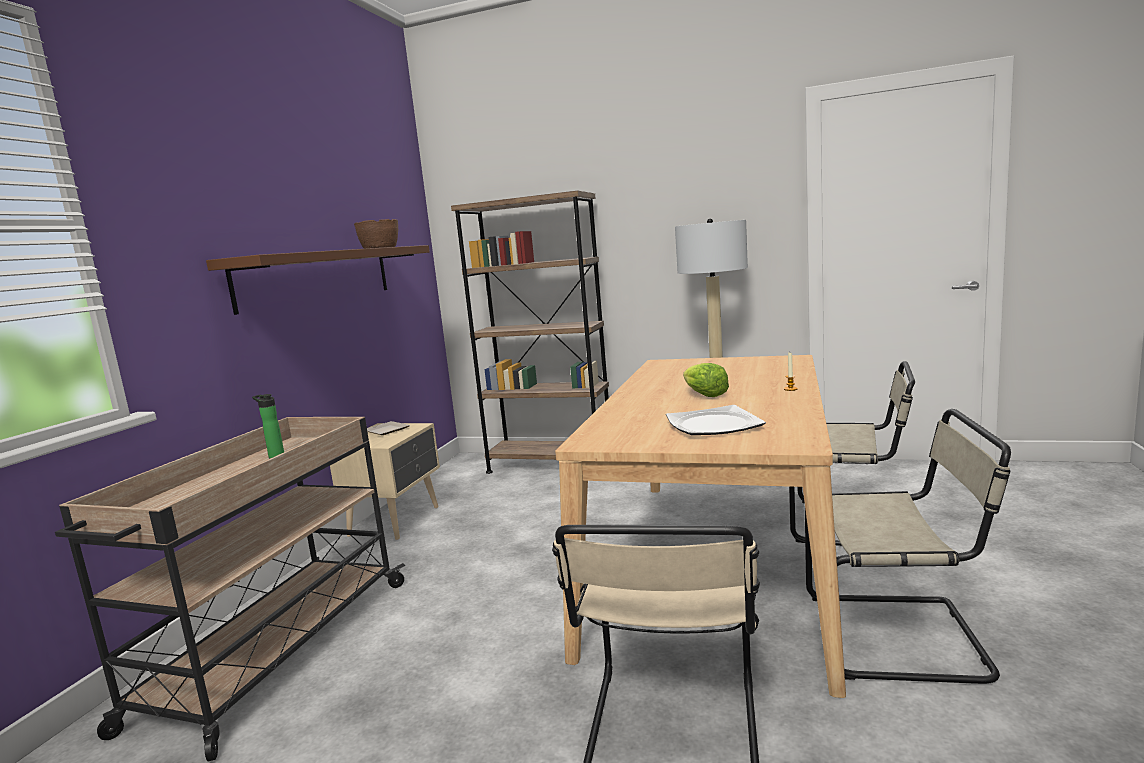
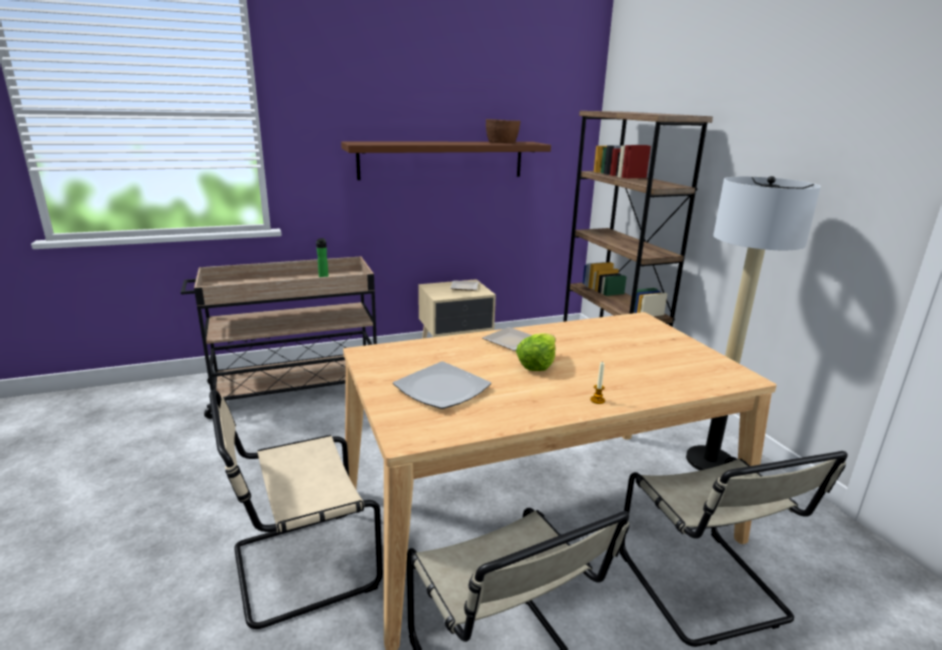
camera: 50 degrees right, 10 degrees up
none -> plate [482,327,532,351]

